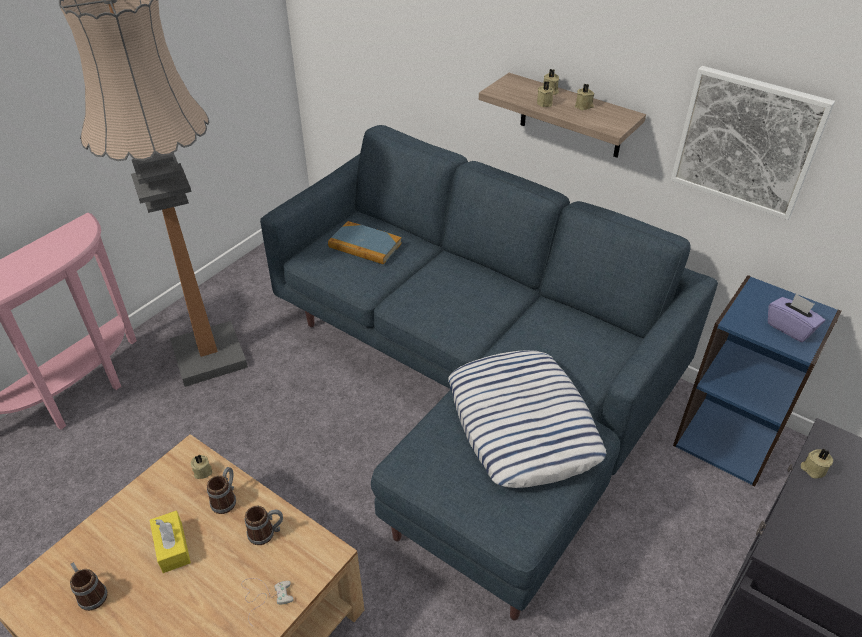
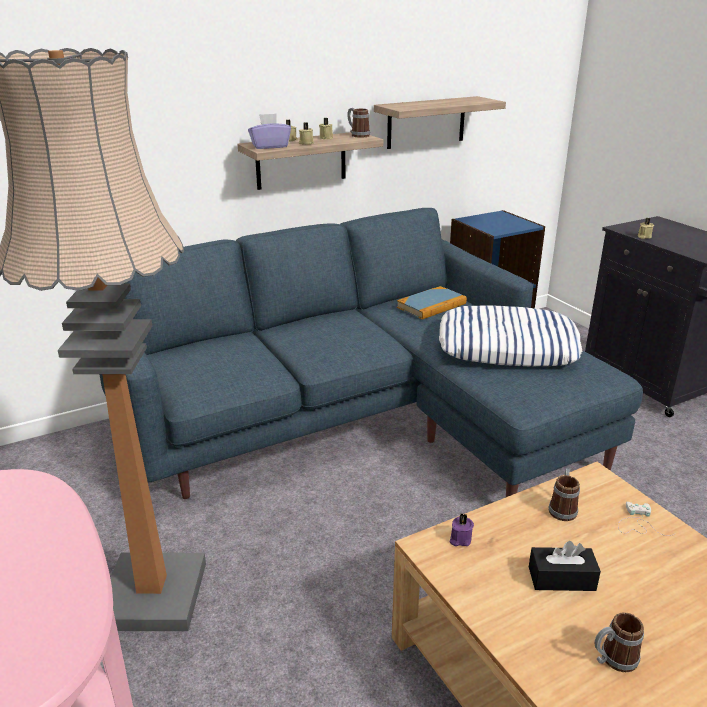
camera: 65 degrees left, 15 degrees down
yellow tissue box [150,511,191,573] -> black tissue box [529,541,601,591]
beige candle [191,455,212,479] -> purple candle [449,514,474,546]
mug [207,467,236,514] -> mug moved to [347,108,370,138]
book [328,221,402,265] -> book moved to [397,286,467,319]
picture [671,66,835,220] -> shelf [374,96,506,149]
purple tissue box [768,293,825,342] -> purple tissue box moved to [248,114,291,149]

